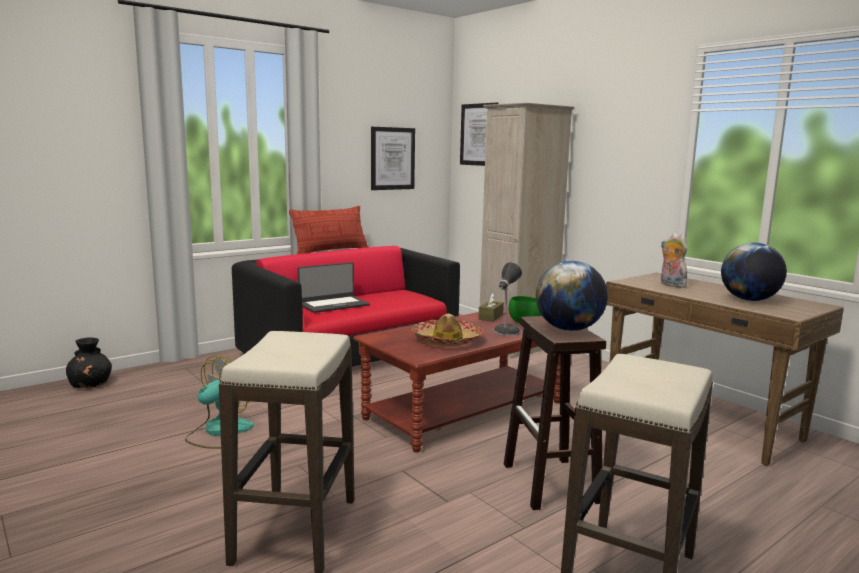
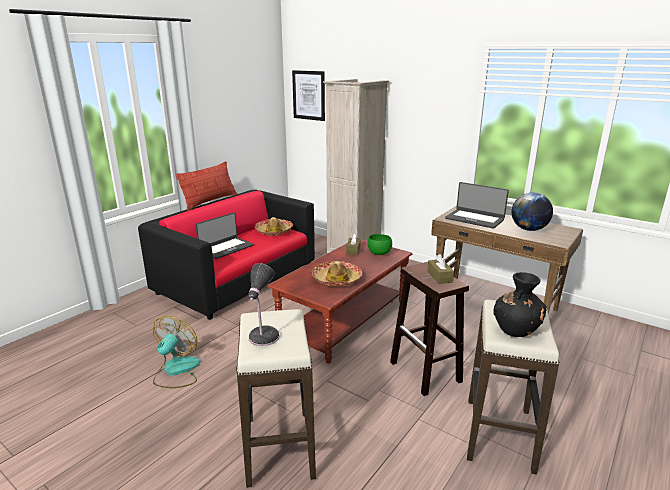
camera: 15 degrees left, 10 degrees up
black vase [66,338,112,388] -> black vase moved to [494,272,547,337]
picture [371,127,415,190] -> none
table lamp [494,262,522,336] -> table lamp moved to [248,263,280,346]
globe [536,261,608,331] -> brown tissue box [427,254,454,284]
plush toy [661,233,687,288] -> laptop [445,182,509,229]
none -> hat [255,217,293,236]

